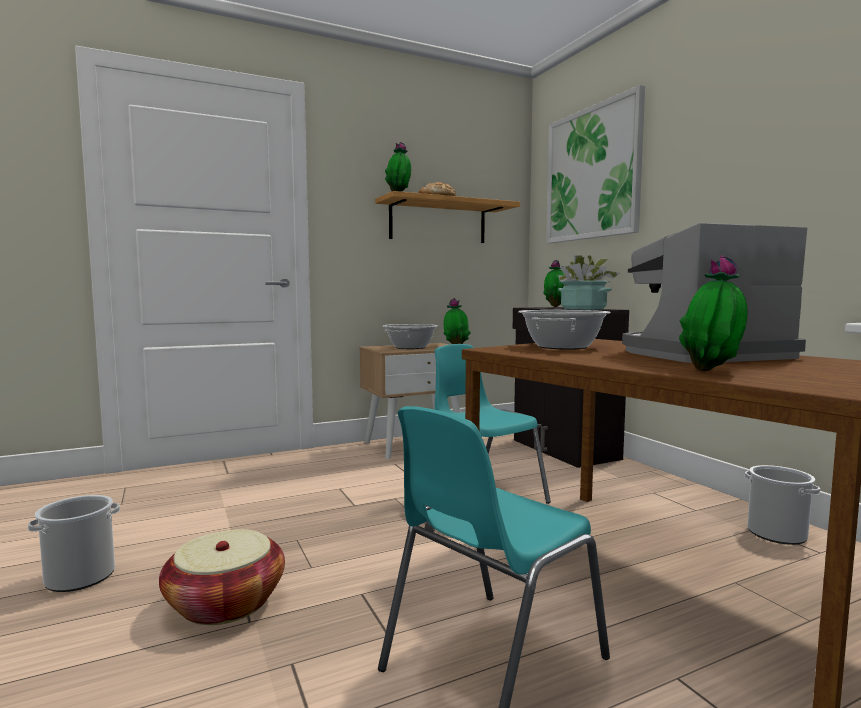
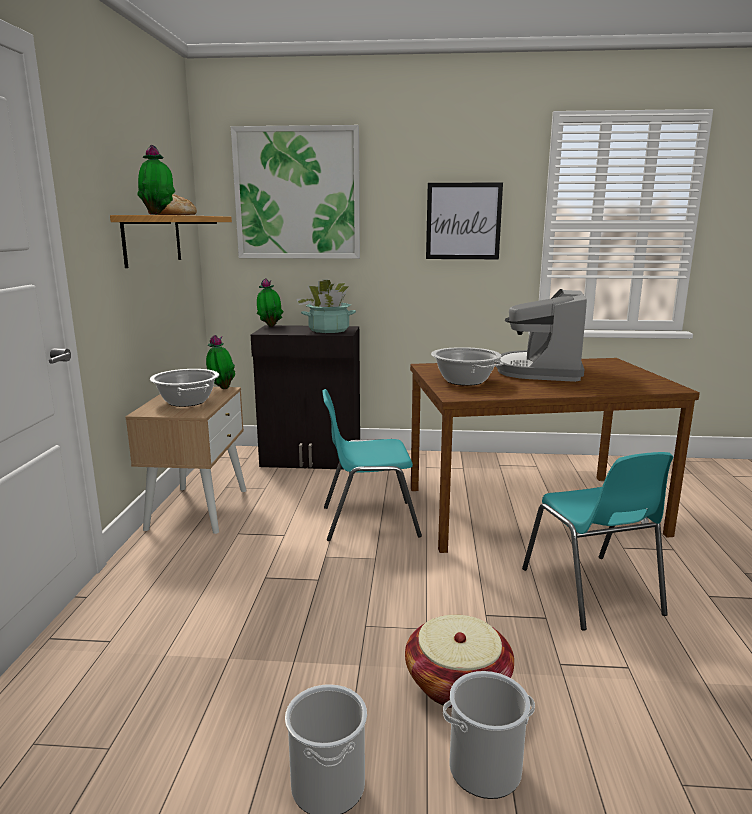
camera: 60 degrees left, 10 degrees up
potted plant [679,255,747,371] -> none
bucket [745,465,820,545] -> bucket moved to [443,671,535,799]
none -> picture [426,183,503,259]

